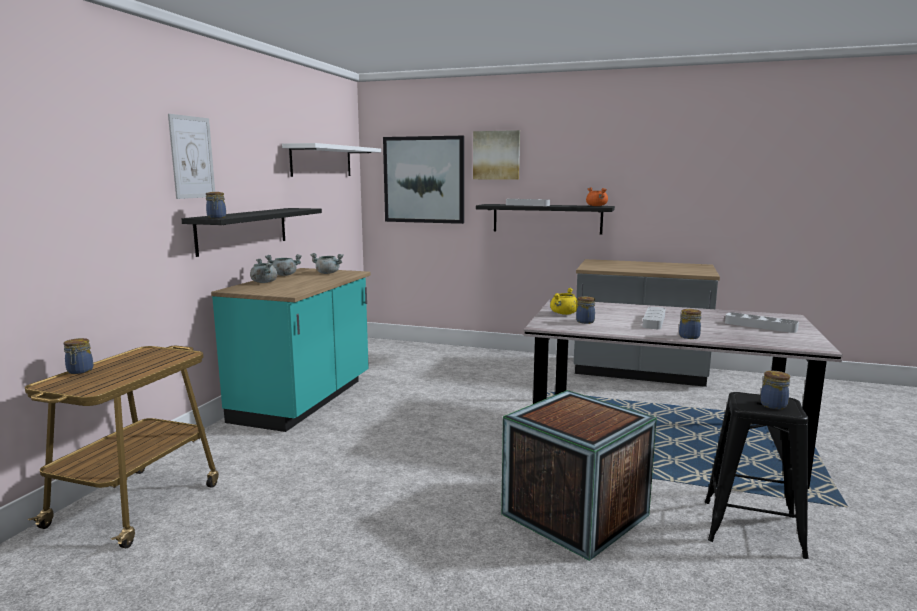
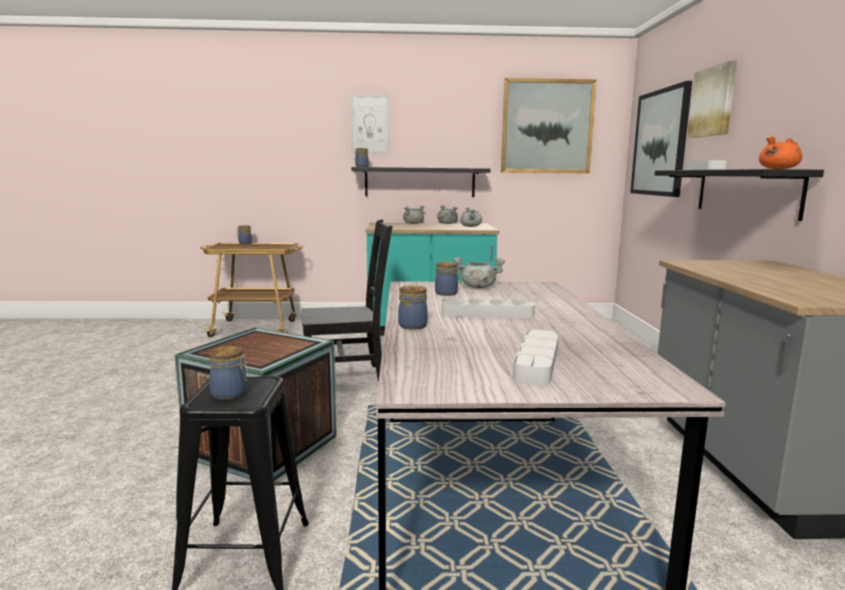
camera: 70 degrees right, 0 degrees up
white shelf [282,143,381,177] -> picture [501,78,597,173]
yellow cooking pot [550,288,578,315] -> grey cooking pot [453,257,505,288]
none -> black chair [302,219,393,383]

